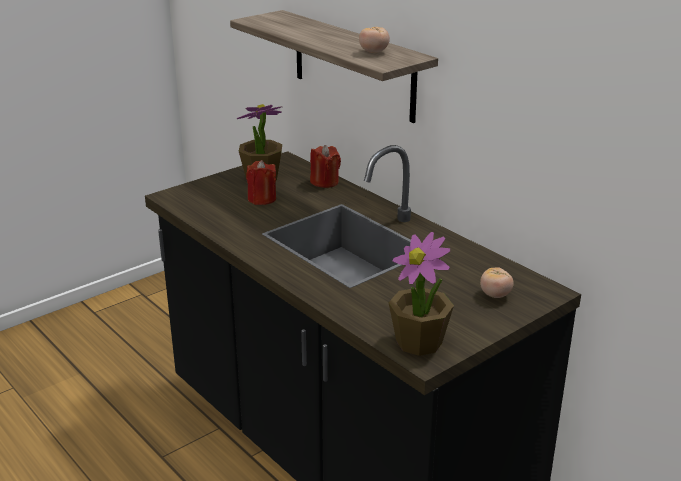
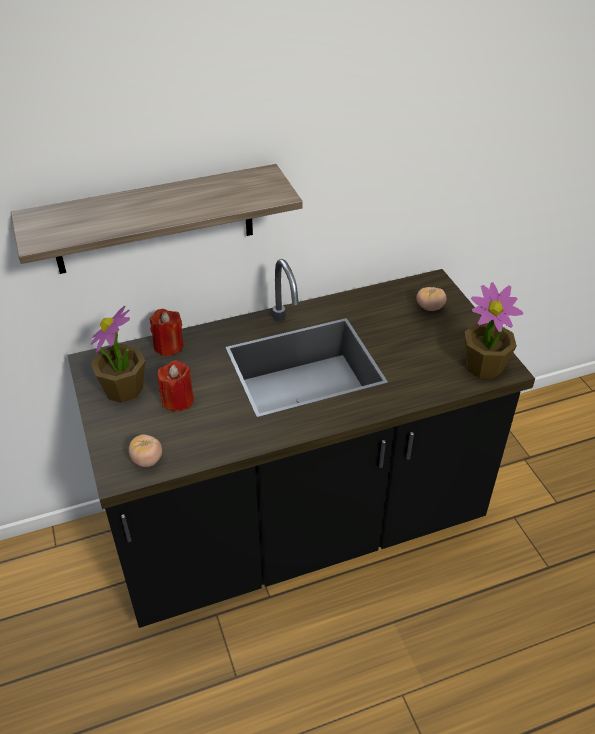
camera: 70 degrees left, 15 degrees up
tomato [359,27,390,53] -> tomato moved to [129,434,162,467]

